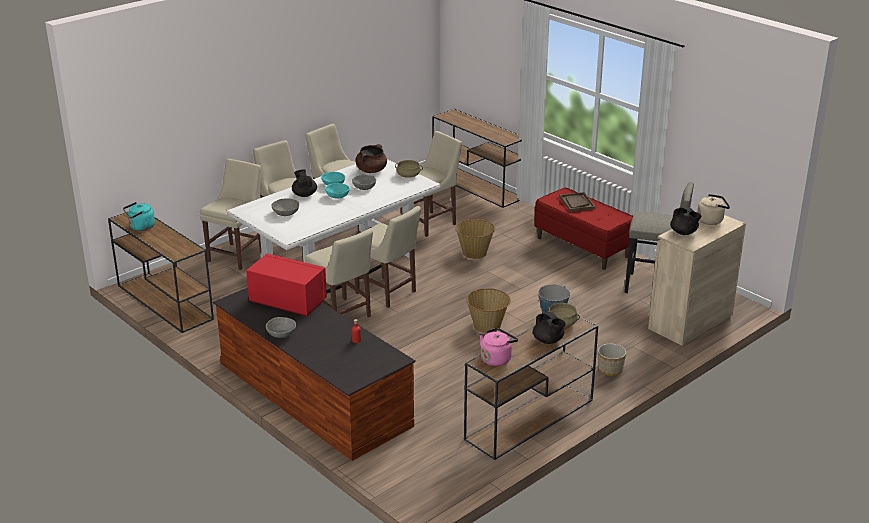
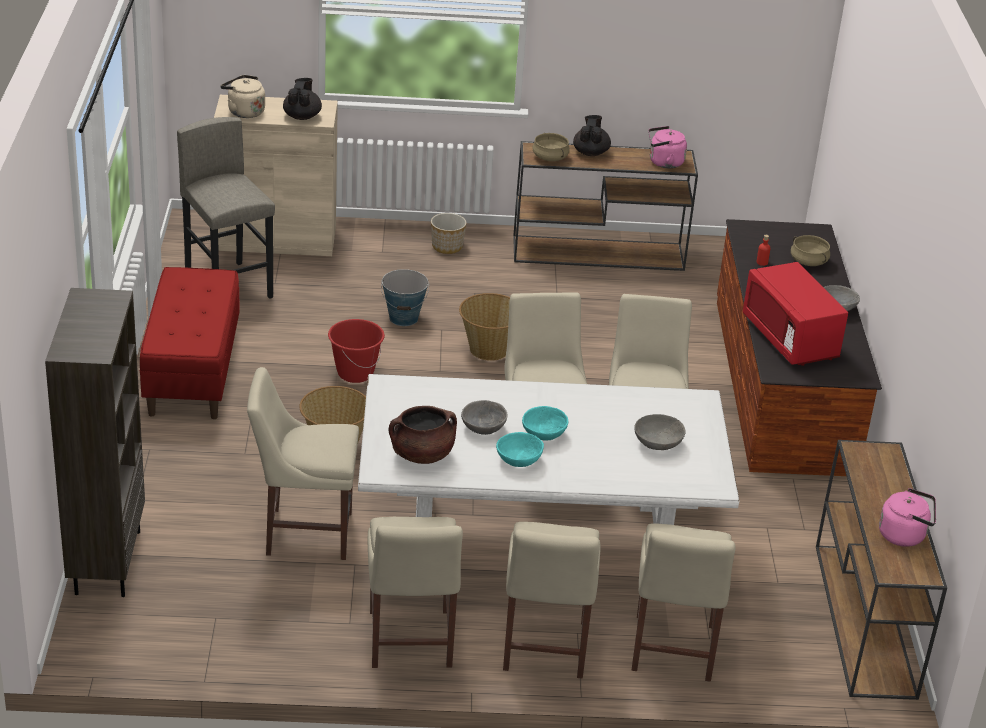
camera: 140 degrees left, 5 degrees up
turquoise kettle [123,202,155,231] -> pink kettle [879,488,936,547]
beige chair [200,159,261,270] -> beige chair turned 60 degrees counterclockwise [632,523,736,682]
black teapot [292,169,317,197] -> none
beige cooking pot [395,160,423,178] -> beige cooking pot moved to [791,235,830,266]
brown console table [432,109,522,208] -> brown bookcase [45,288,145,597]
brown tray [559,192,596,212] -> none
none -> red bucket [328,319,385,383]

